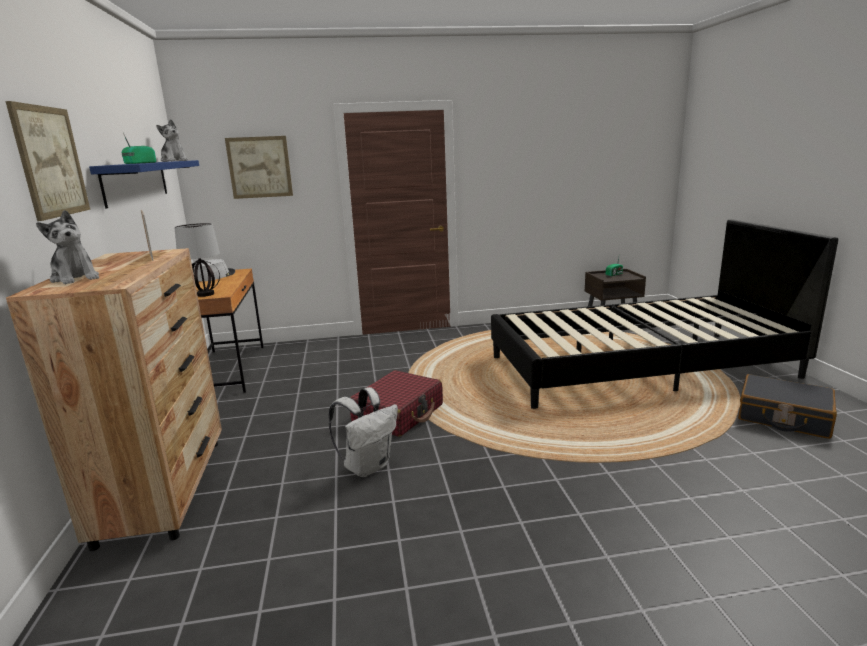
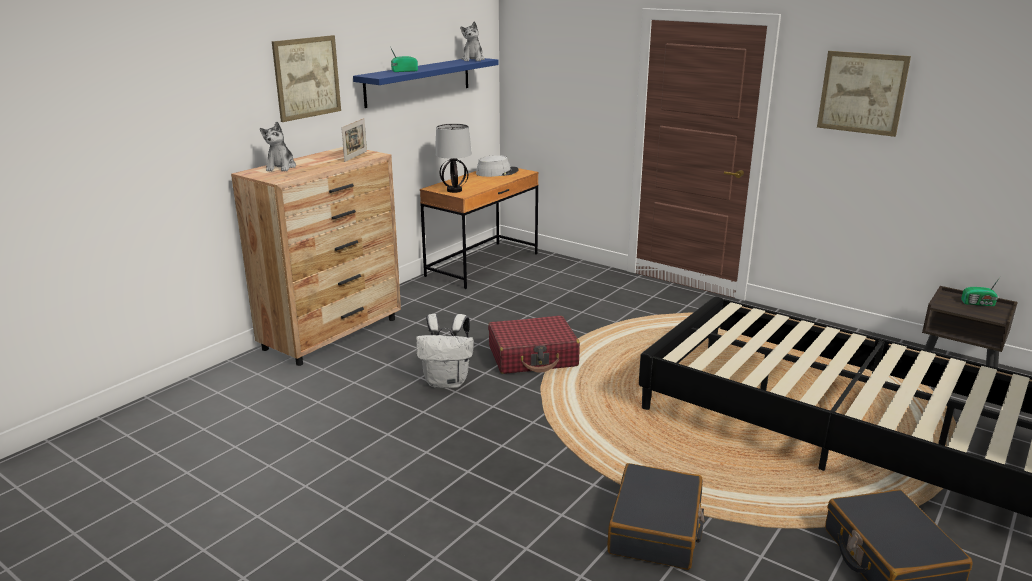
camera: 45 degrees right, 5 degrees up
picture [225,136,293,199] -> picture moved to [817,51,911,137]
none -> black suitcase [607,463,704,570]

